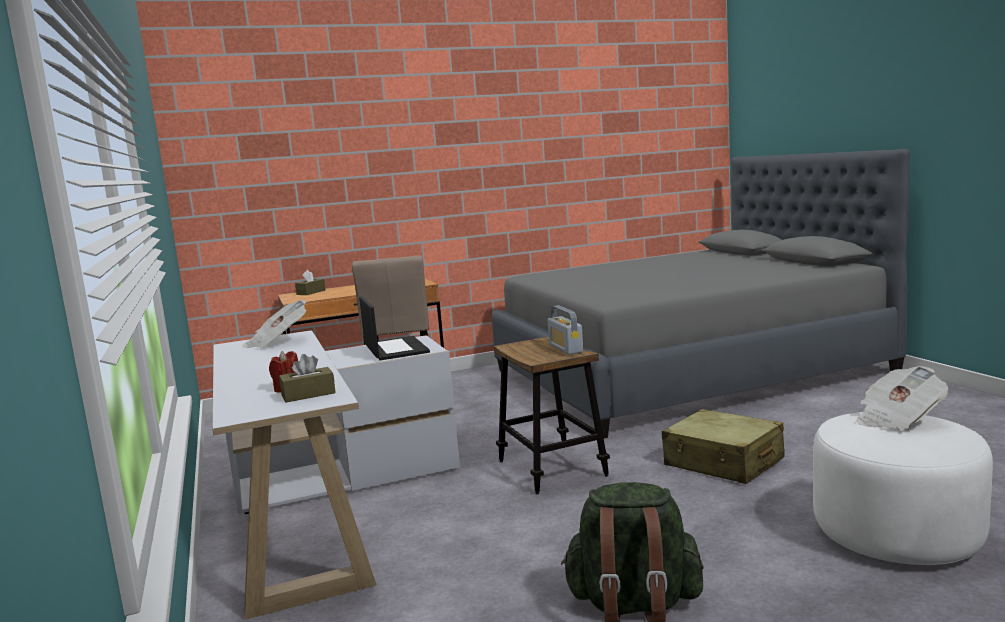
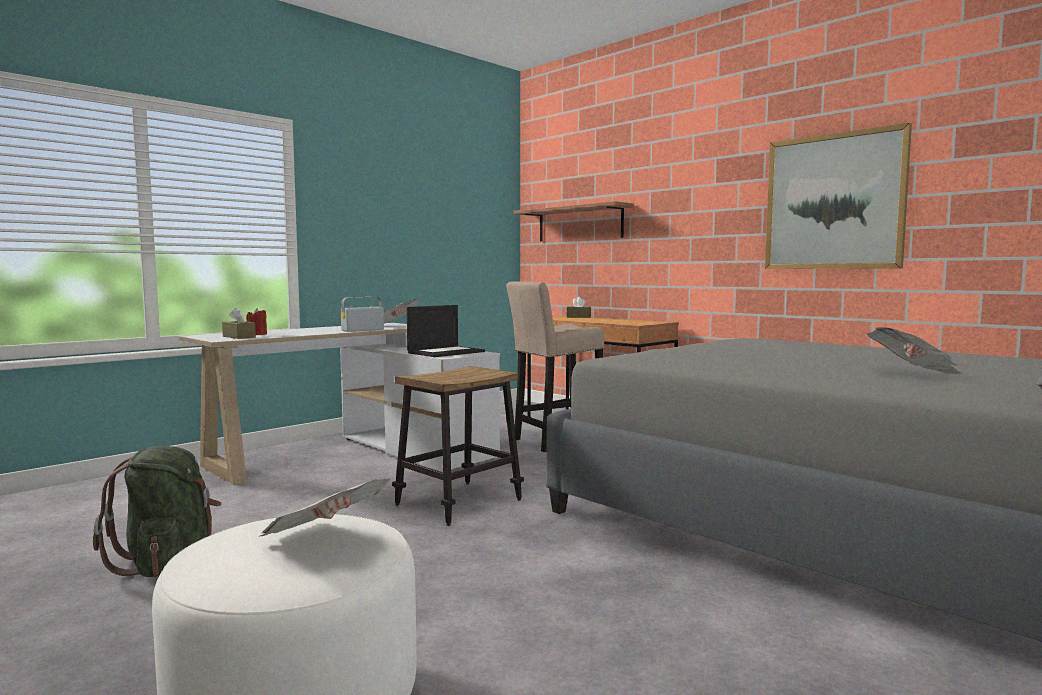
camera: 65 degrees right, 5 degrees down
radio [548,305,583,355] -> radio moved to [341,297,384,332]
beige suitcase [662,409,785,484] -> none
none -> shelf [513,201,634,241]
none -> picture [765,123,912,269]
none -> newspaper [867,327,962,374]

